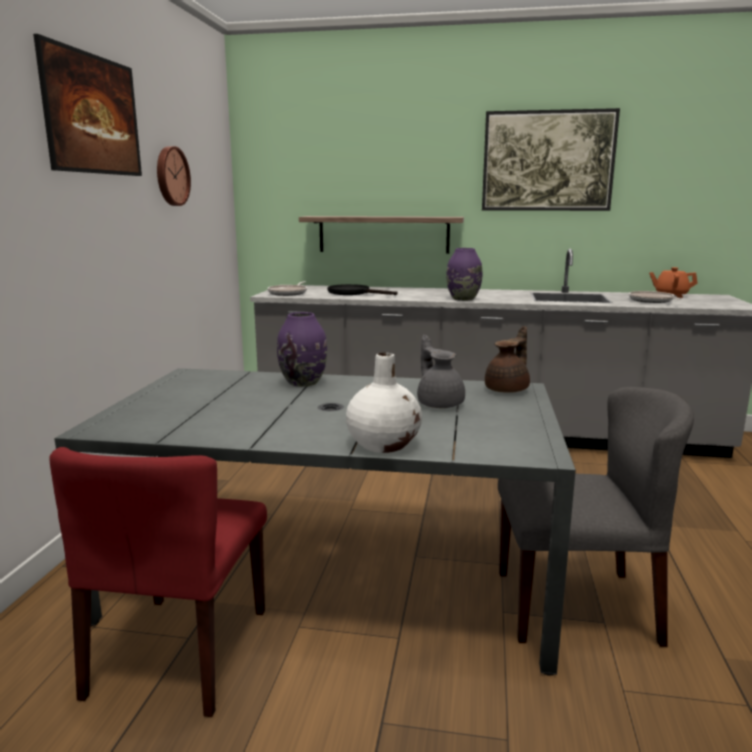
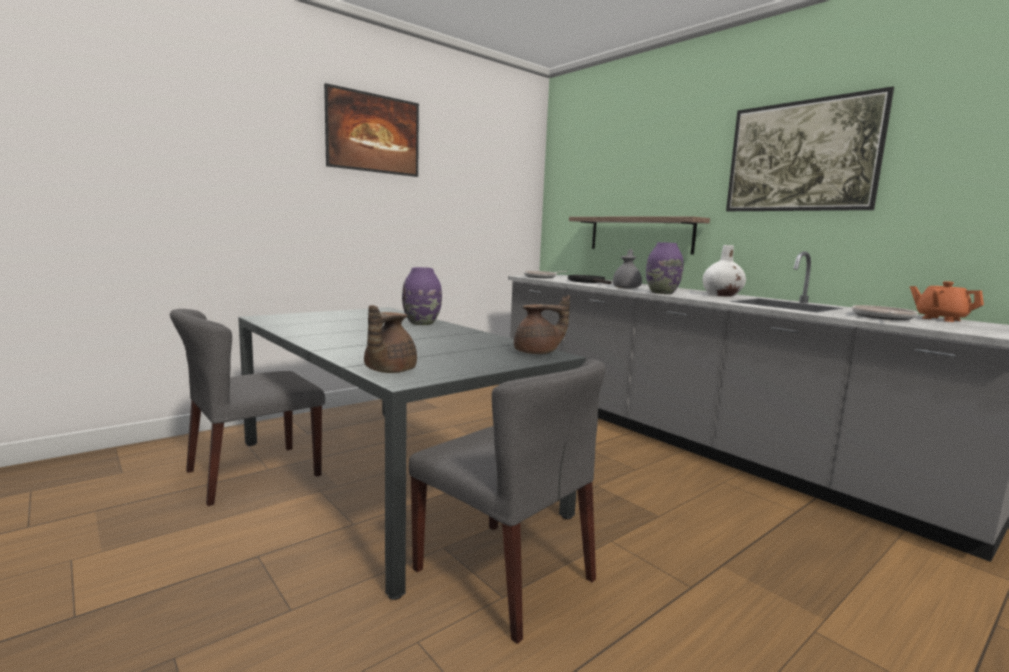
camera: 40 degrees right, 5 degrees down
red chair [49,447,267,717] -> grey chair [170,309,325,506]
wall clock [157,146,191,206] -> none
white vase [346,352,422,453] -> white vase moved to [702,245,746,297]
grey teapot [417,335,465,408] -> grey teapot moved to [613,249,642,289]
none -> brown teapot [364,305,417,373]

